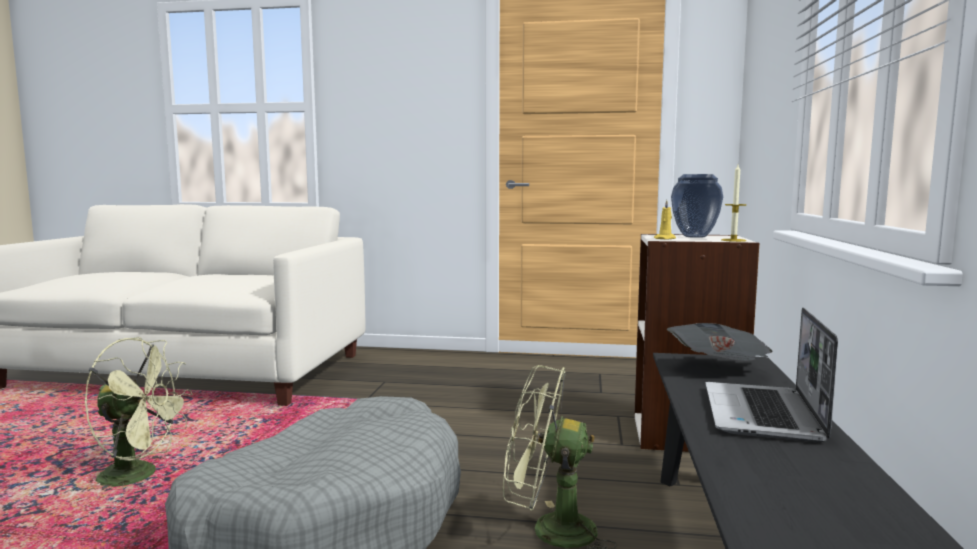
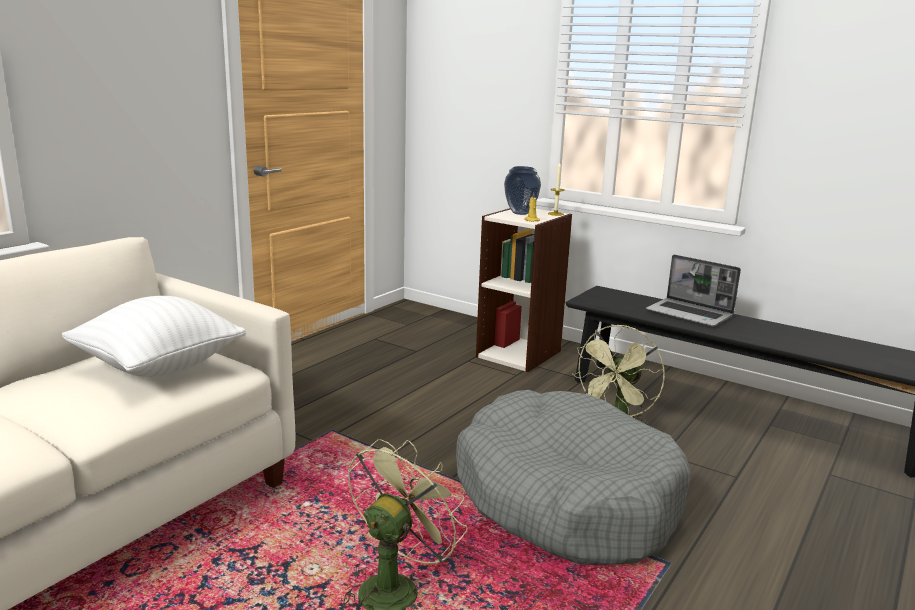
camera: 65 degrees left, 10 degrees up
newspaper [667,323,773,361] -> none
none -> white pillow [62,296,246,377]

